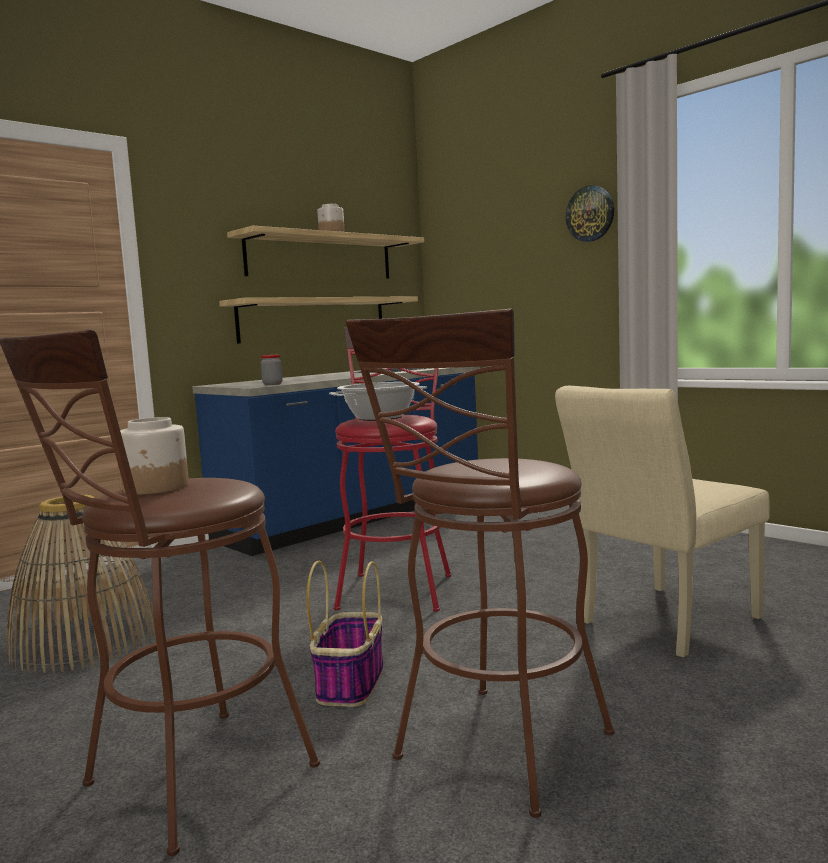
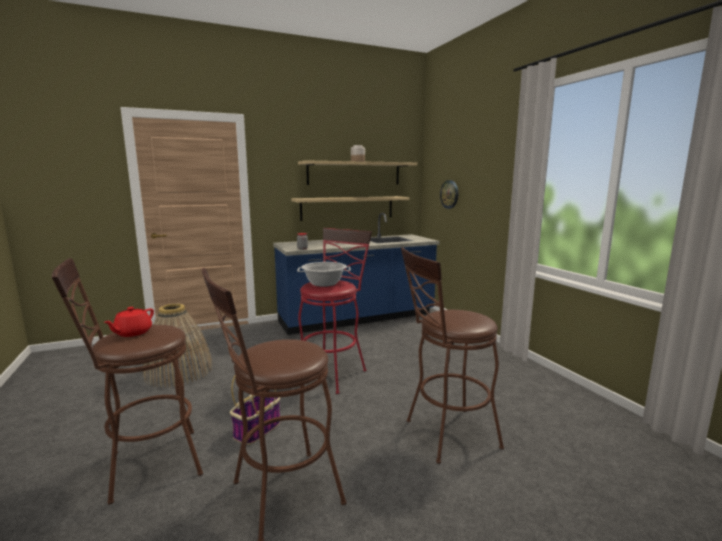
camera: 20 degrees right, 5 degrees up
jar [120,417,189,495] -> red teapot [104,307,154,337]
beige chair [555,386,769,657] -> brown stool [401,247,504,464]
wall clock [566,185,614,242] -> wall clock moved to [440,180,458,209]

